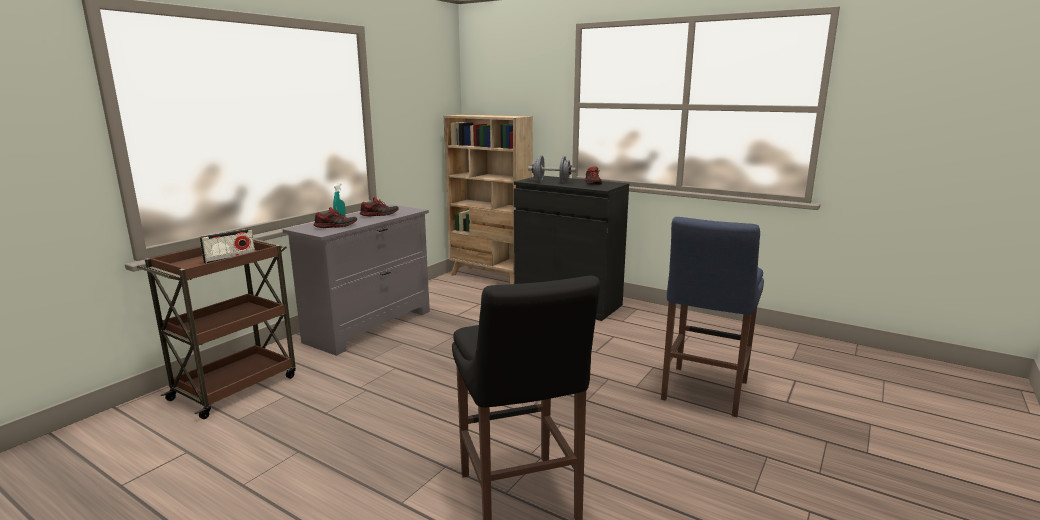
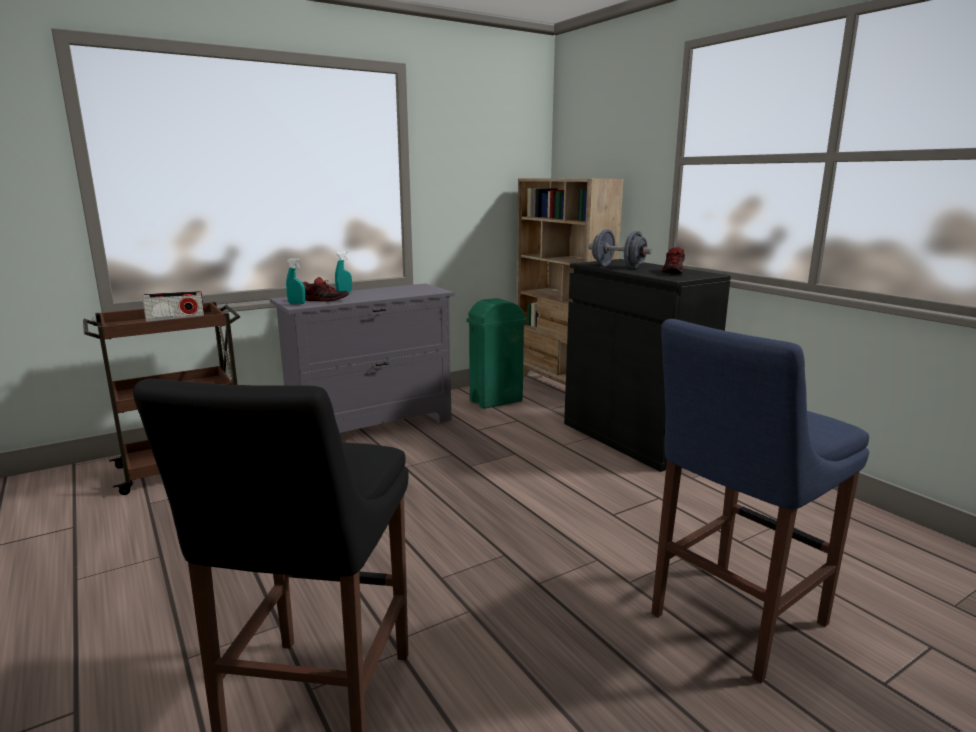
camera: 25 degrees right, 0 degrees up
shoe [360,197,399,216] -> none
none -> turquoise spray bottle [286,258,305,304]
none -> green trash can [466,298,527,409]

